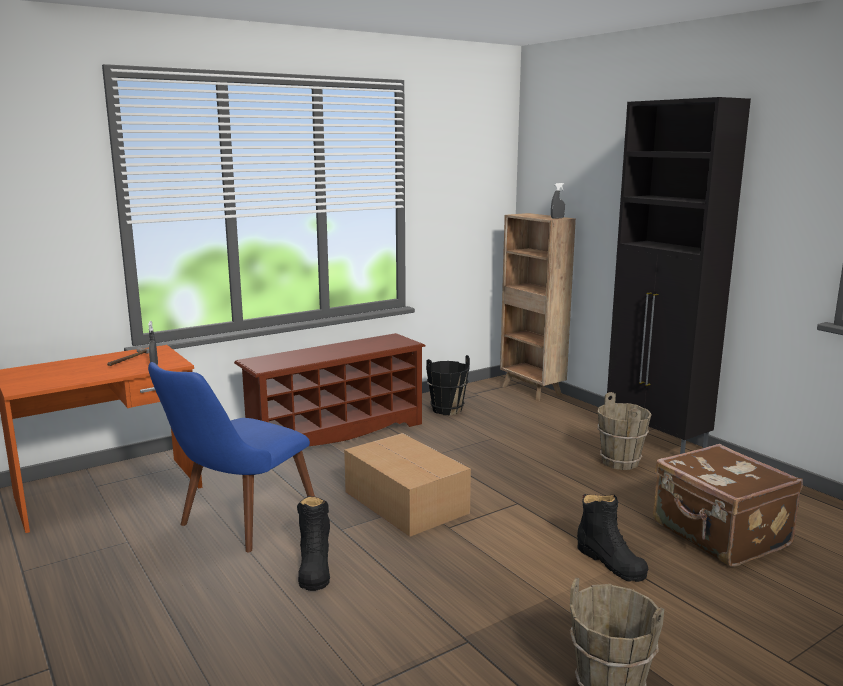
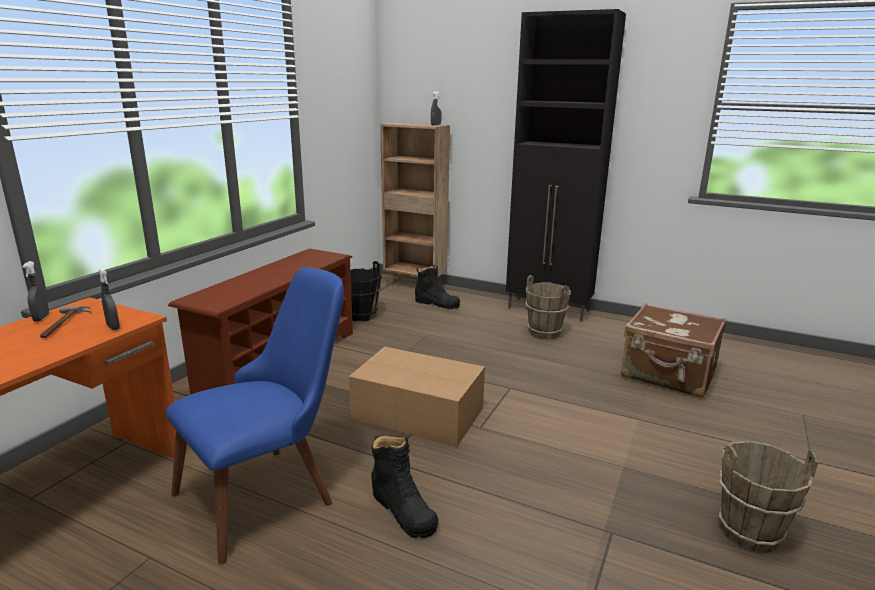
camera: 30 degrees left, 5 degrees up
blue chair [148,362,315,552] -> blue chair turned 135 degrees counterclockwise [166,267,344,565]
black boot [577,494,648,582] -> black boot moved to [415,265,460,309]
none -> grey spray bottle [22,261,49,322]

